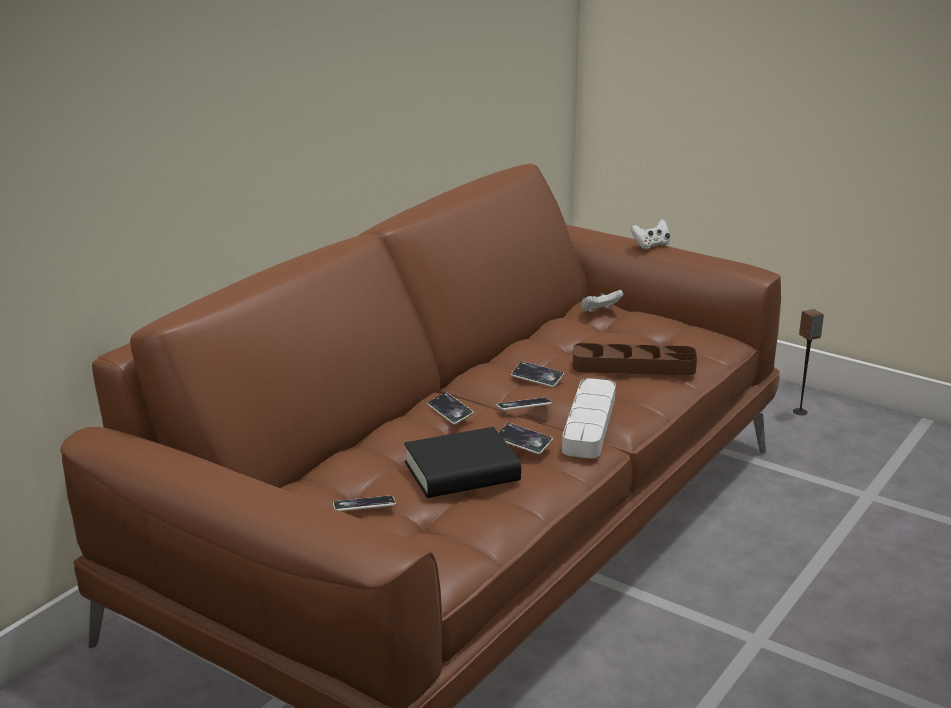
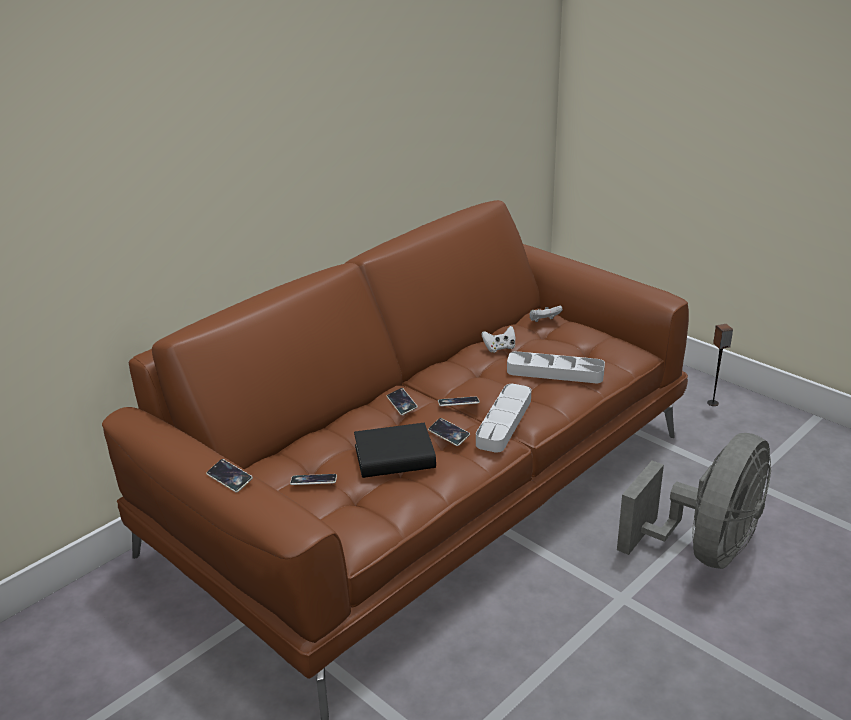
camera: 10 degrees right, 5 degrees up
phone [511,361,564,387] -> phone moved to [206,459,253,492]
brown tray [573,343,697,375] -> grey tray [507,351,605,383]
white game controller [630,219,670,249] -> white game controller moved to [481,326,515,353]
none -> grey fan [617,433,771,569]

